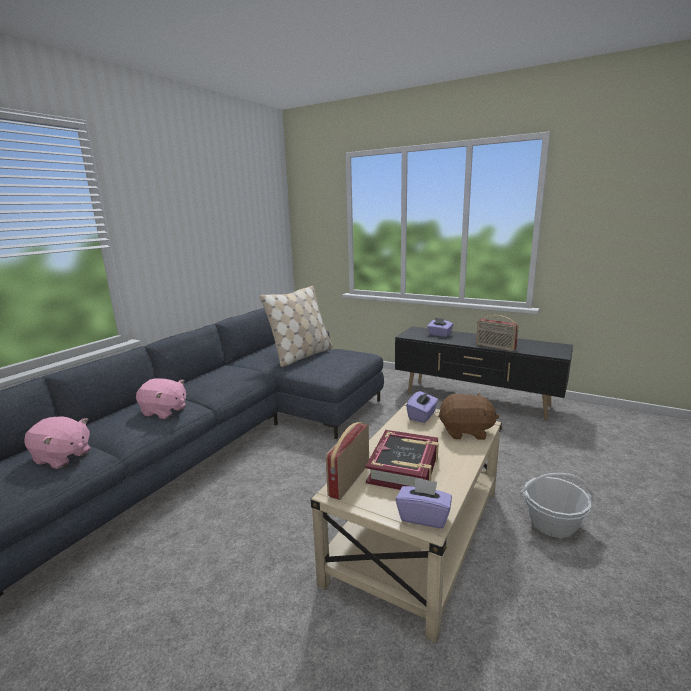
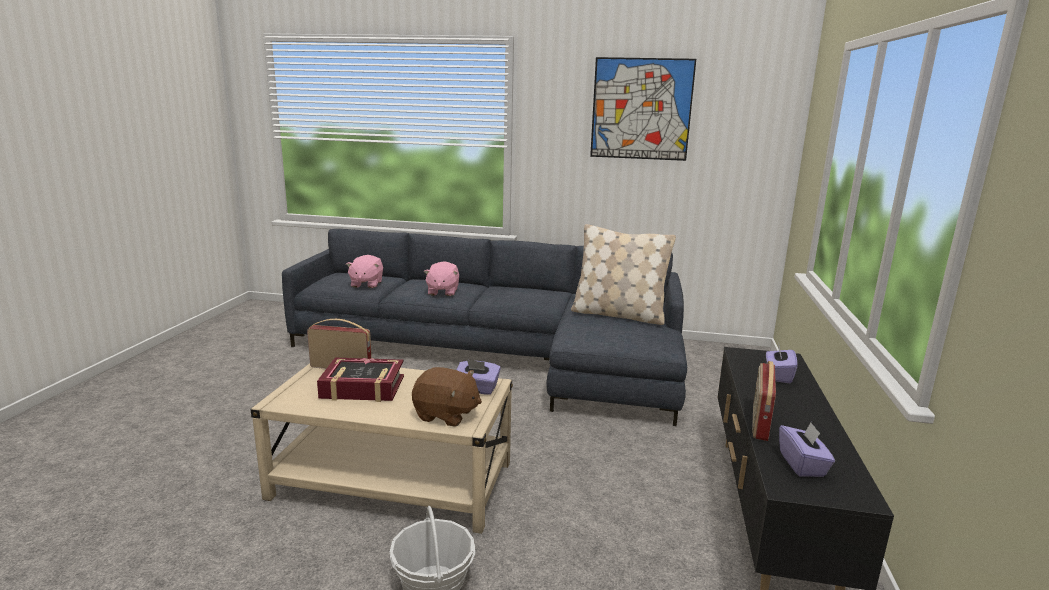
camera: 70 degrees right, 0 degrees up
purple tissue box [396,477,452,528] -> purple tissue box moved to [779,422,835,477]
brown plush toy [438,393,499,440] -> brown plush toy turned 60 degrees counterclockwise [412,367,482,427]
none -> picture [590,57,696,161]

